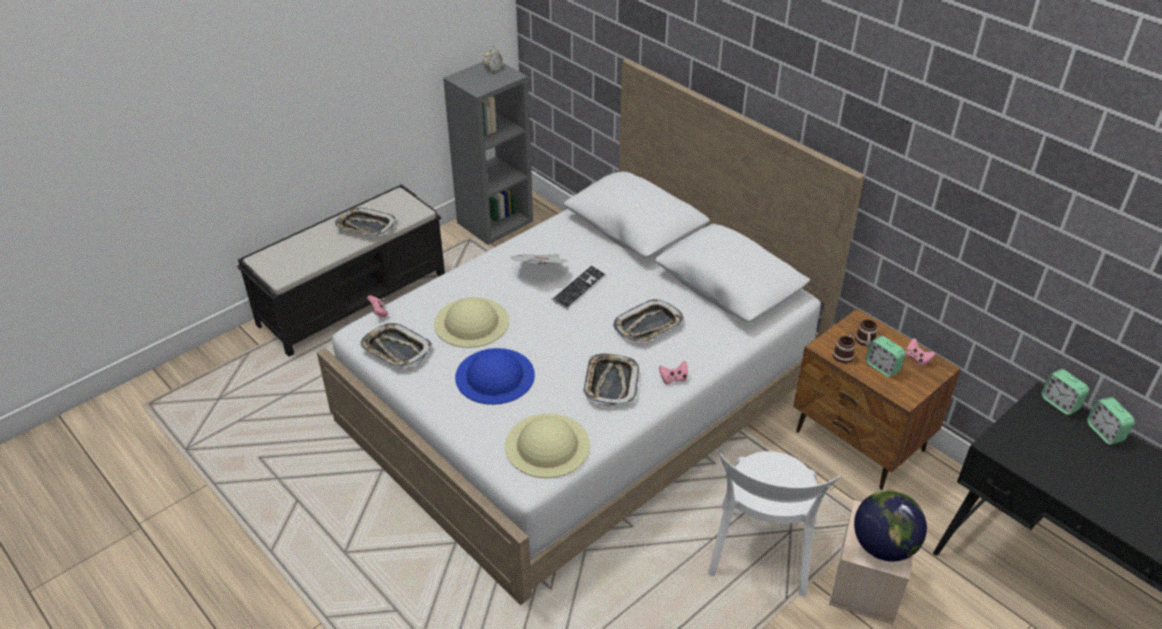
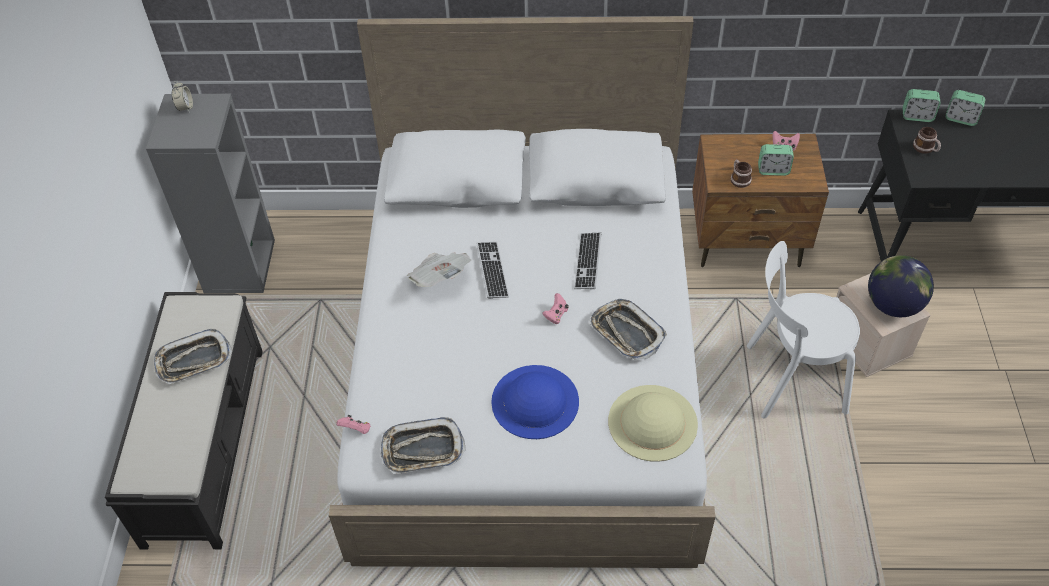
camera: 45 degrees left, 10 degrees up
beige hat [434,297,509,348] -> none
tray [613,299,684,343] -> keyboard [574,232,601,289]
pink game controller [659,361,688,384] -> pink game controller moved to [542,293,569,324]
white chair [708,451,840,597] -> white chair turned 120 degrees clockwise [747,241,860,418]
mug [855,320,878,347] -> mug moved to [913,127,941,154]

